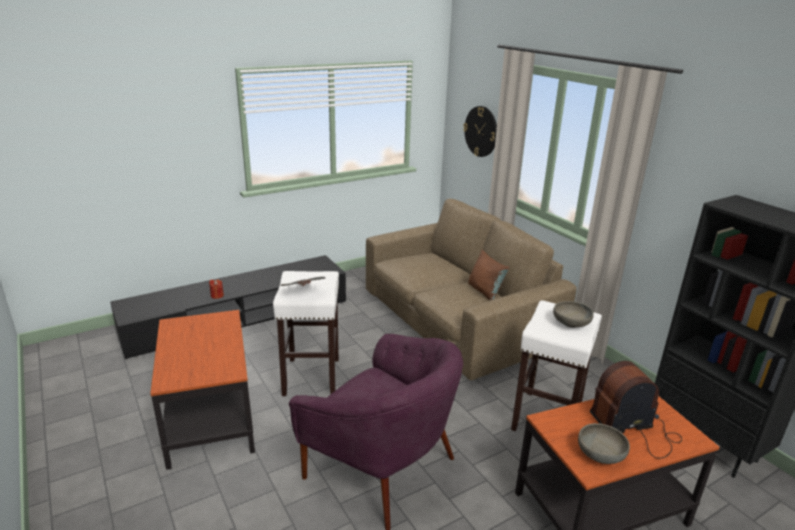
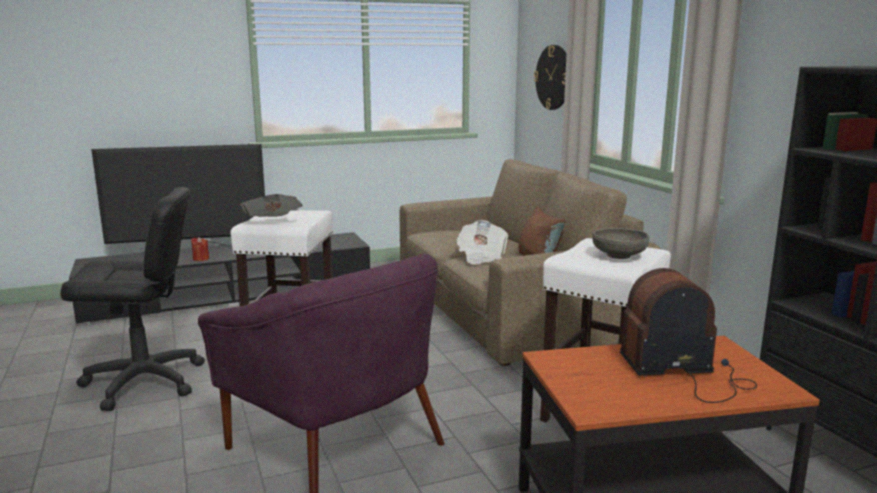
camera: 10 degrees right, 10 degrees down
side table [150,310,255,470] -> black office chair [60,187,205,411]
grey bowl [578,423,630,464] -> none
none -> television [91,144,265,254]
none -> newspaper [456,220,508,265]

